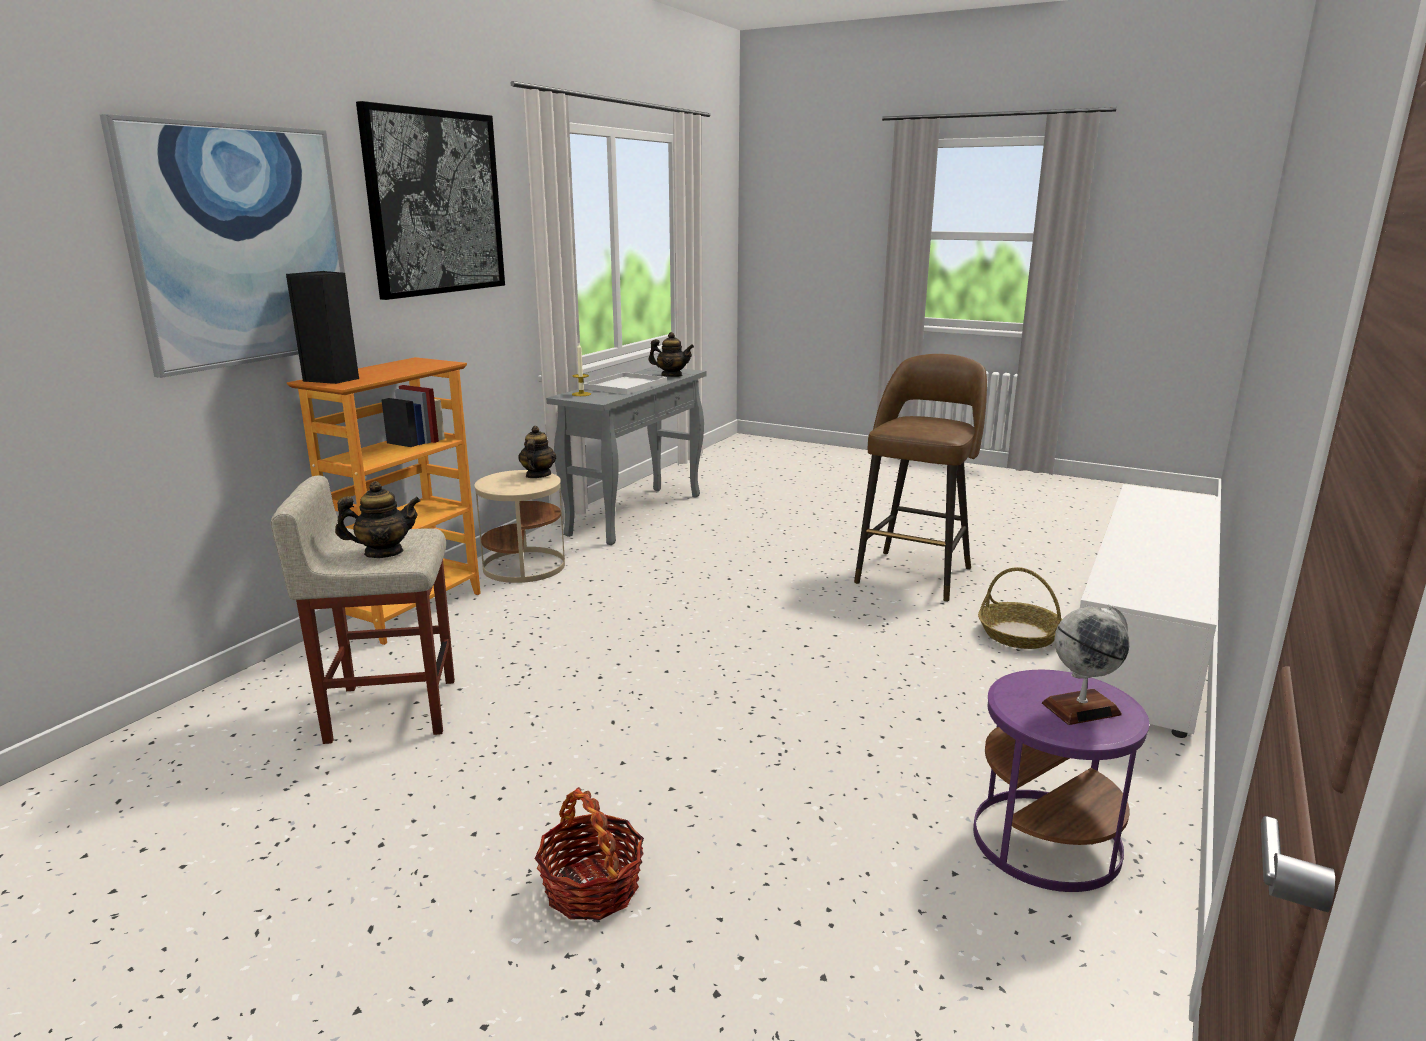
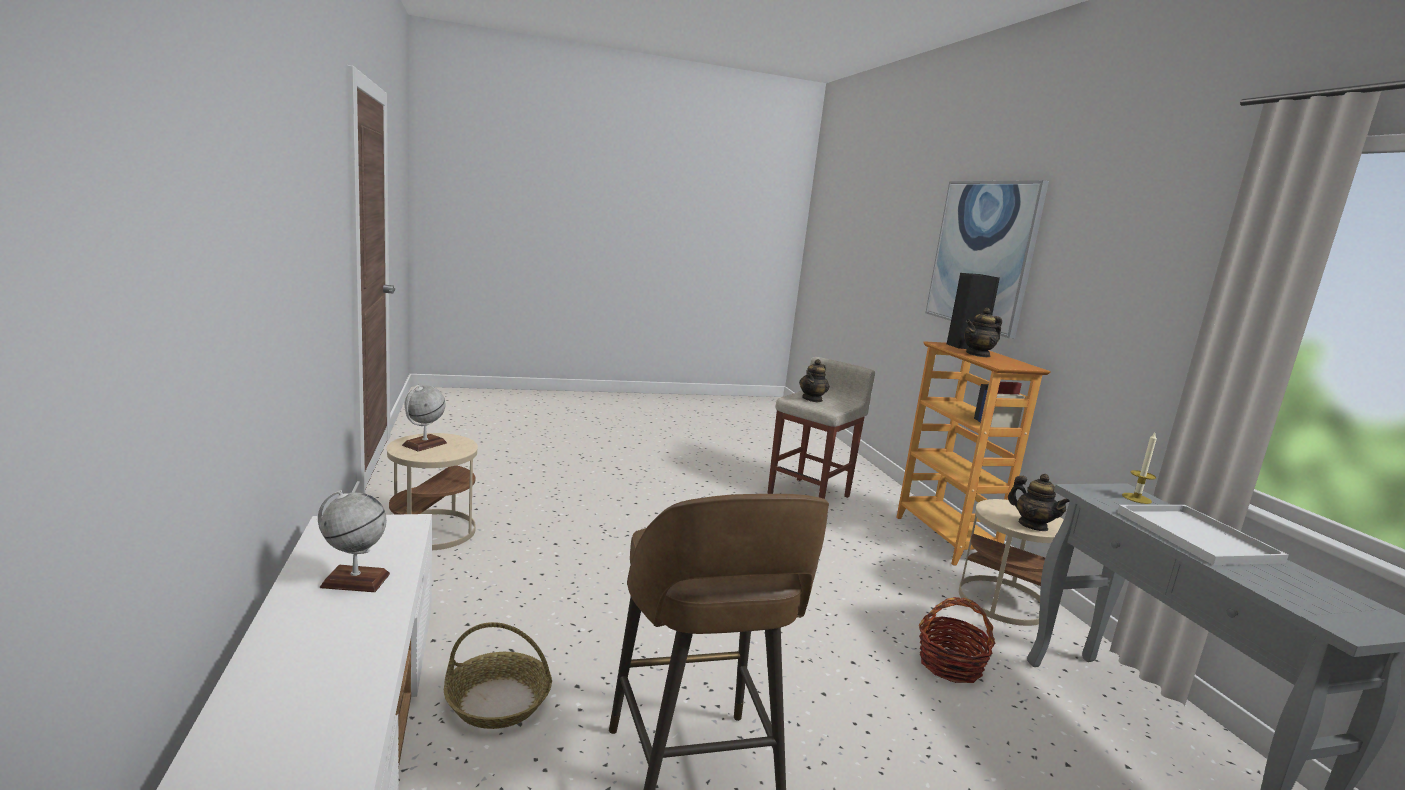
camera: 135 degrees right, 5 degrees down
picture [356,101,505,300] -> none
basket [534,787,644,920] -> basket moved to [919,597,995,683]
teapot [648,332,694,377] -> teapot moved to [964,308,1002,357]
purple side table [973,670,1149,892] -> beige side table [386,433,478,550]
none -> globe [318,490,390,592]

